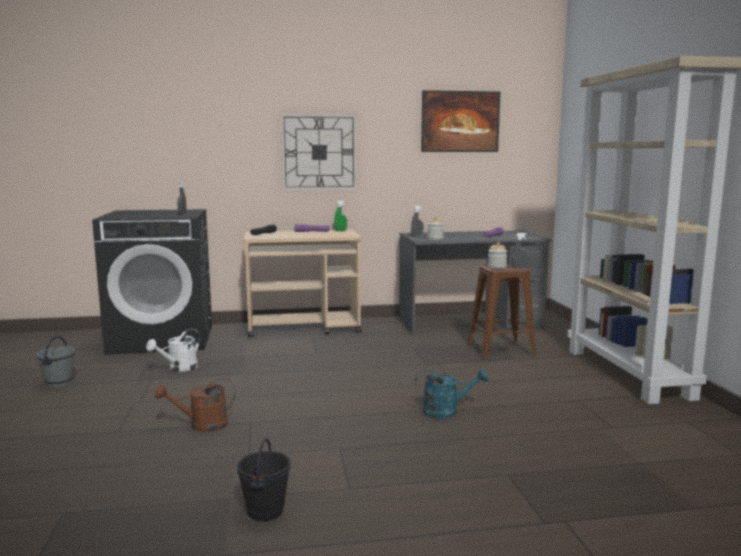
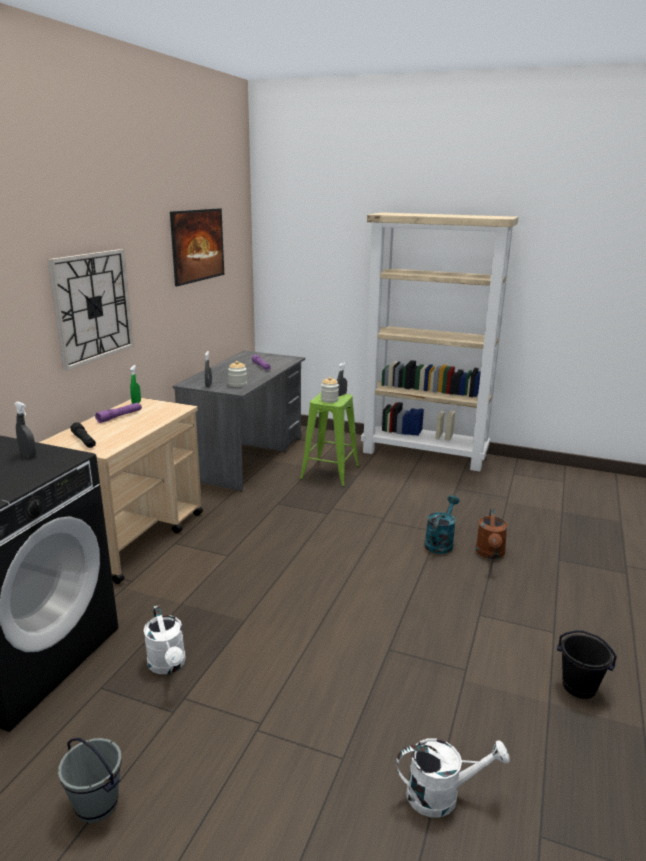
camera: 60 degrees left, 10 degrees up
brown watering can [155,378,236,432] -> brown watering can moved to [476,508,508,559]
brown stool [467,264,537,359] -> green stool [300,392,359,487]
none -> white watering can [396,739,510,818]

